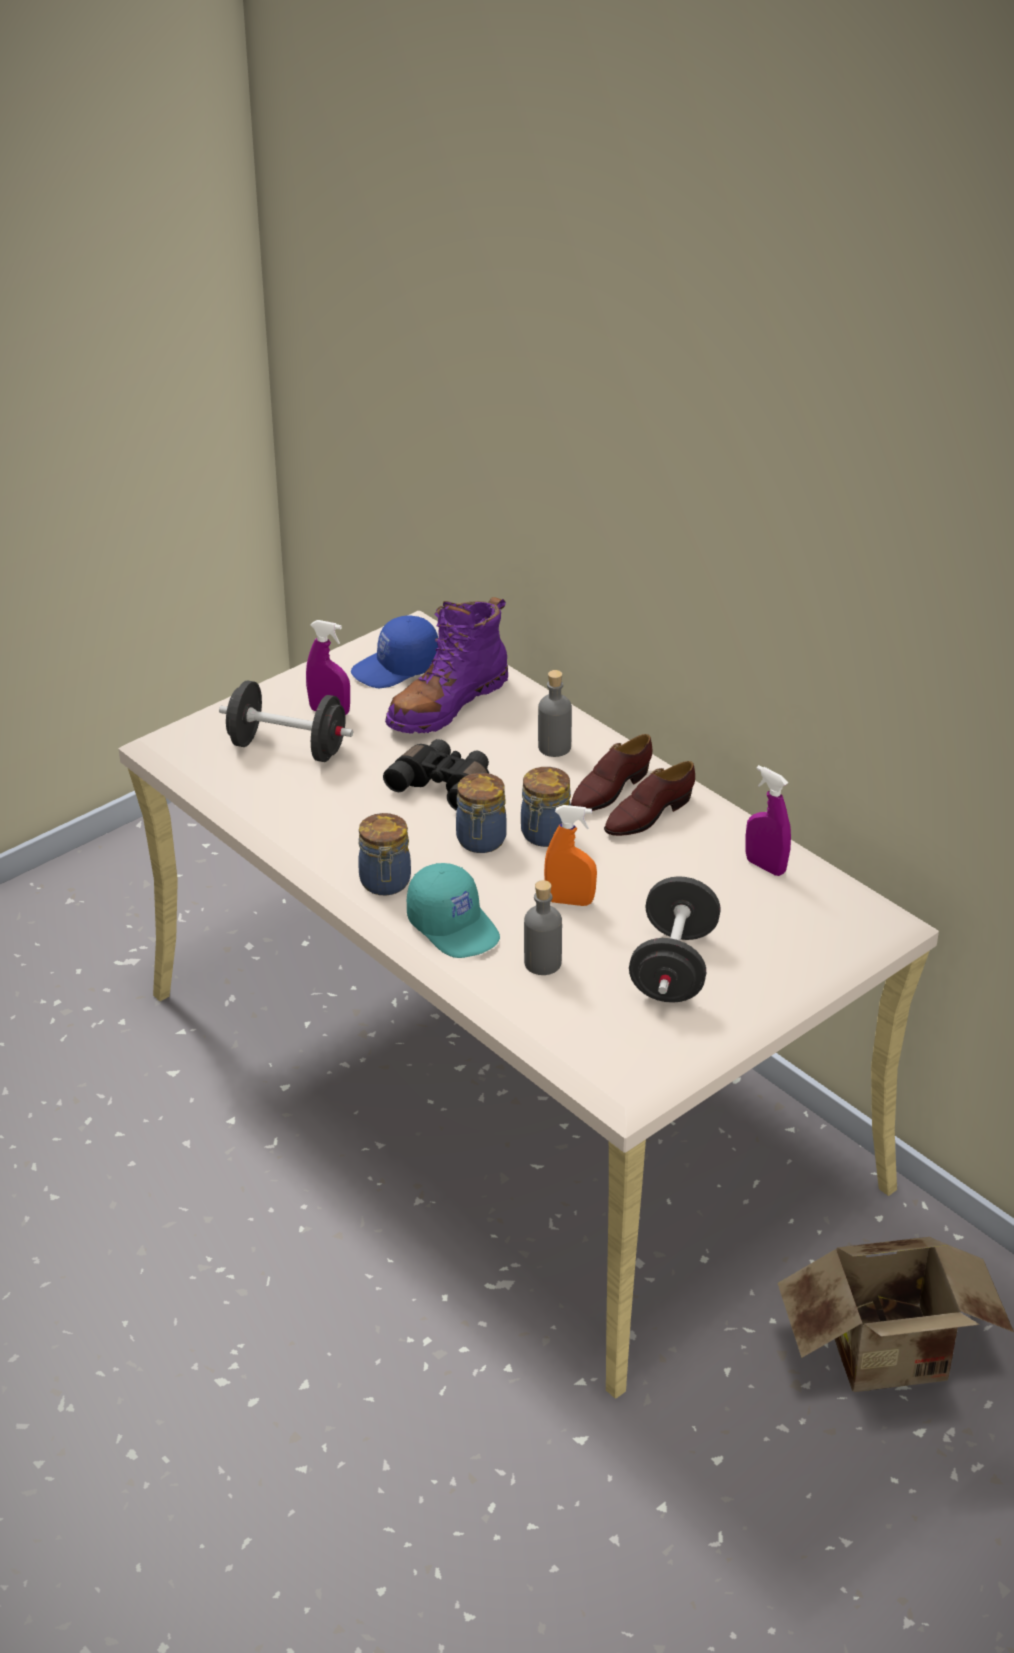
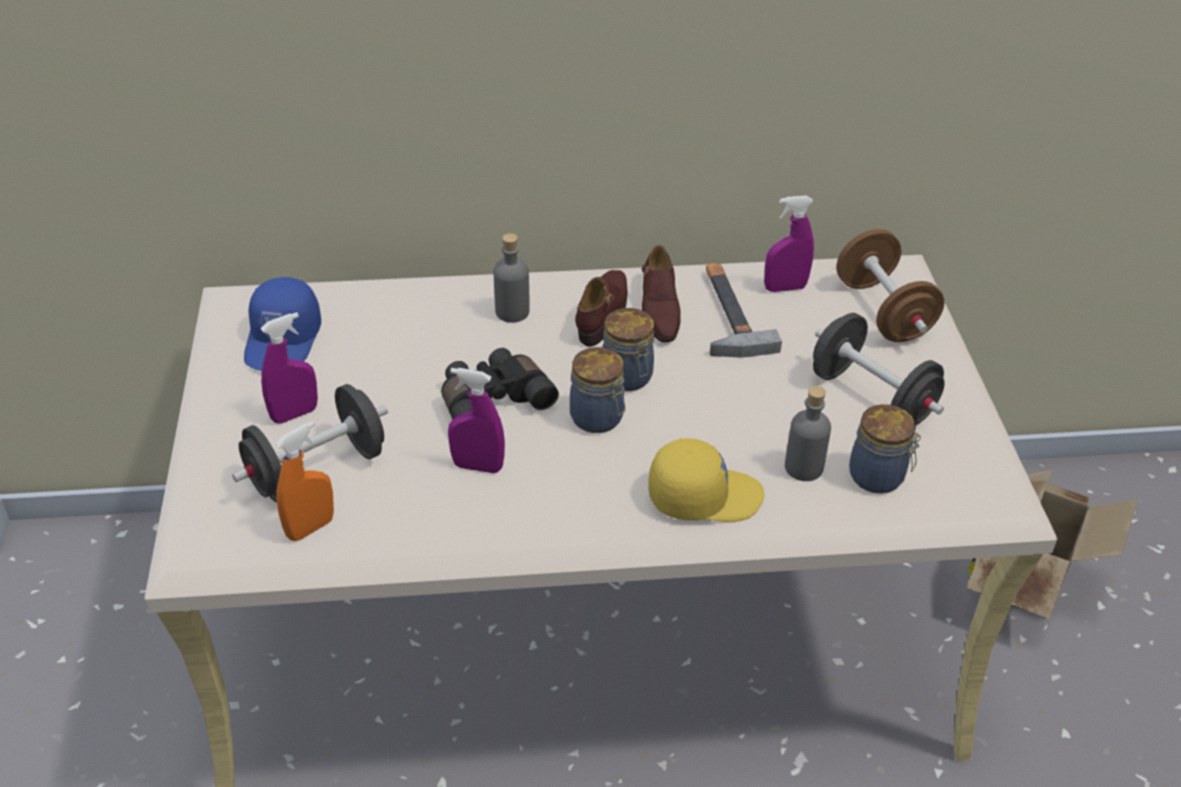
camera: 55 degrees left, 5 degrees up
jar [358,813,411,895] -> jar moved to [849,404,921,494]
purple boot [385,597,508,734] -> none
turquoise cap [407,863,500,958] -> yellow cap [648,438,764,522]
orange spray bottle [544,805,597,906] -> orange spray bottle moved to [275,421,334,541]
brown shoe [570,734,653,811] -> brown shoe turned 150 degrees counterclockwise [575,270,628,346]
none -> purple spray bottle [448,368,505,473]
none -> hammer [706,263,782,358]
none -> brown dumbbell [836,229,944,342]

